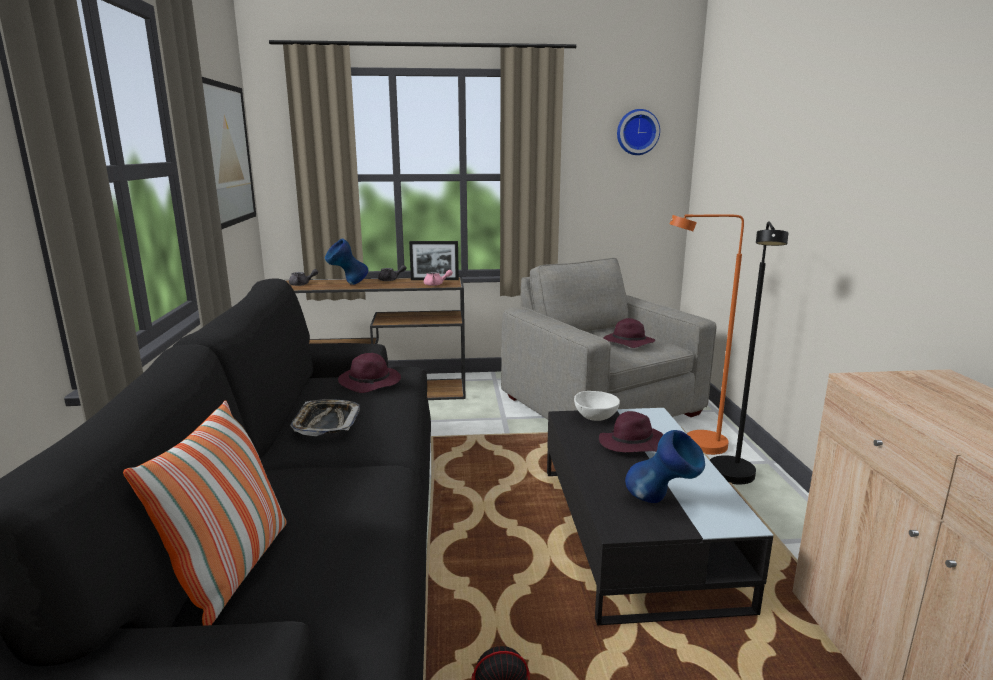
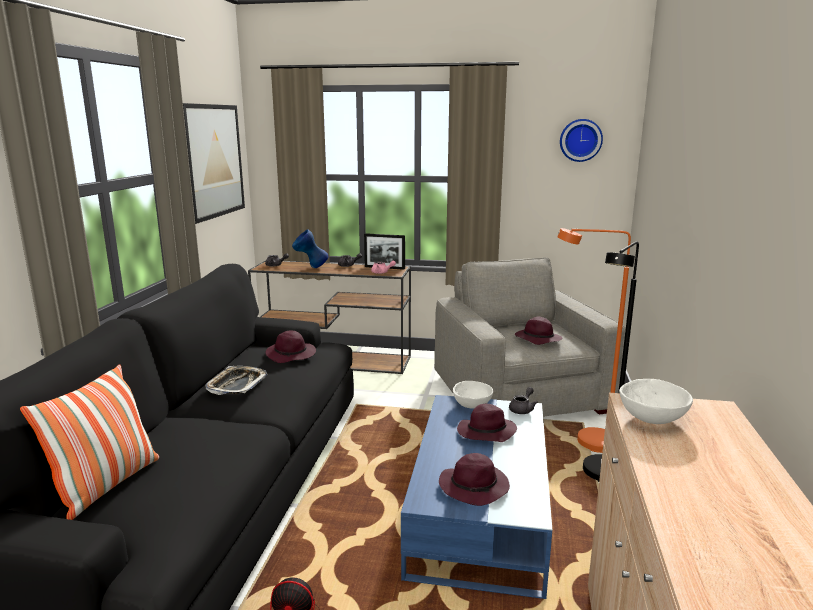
camera: 15 degrees right, 0 degrees up
black coffee table [547,408,773,625] -> blue coffee table [401,395,552,599]
blue vase [625,430,705,503] -> purple hat [439,453,510,506]
none -> grey teapot [509,387,538,414]
none -> white bowl [619,379,693,424]

